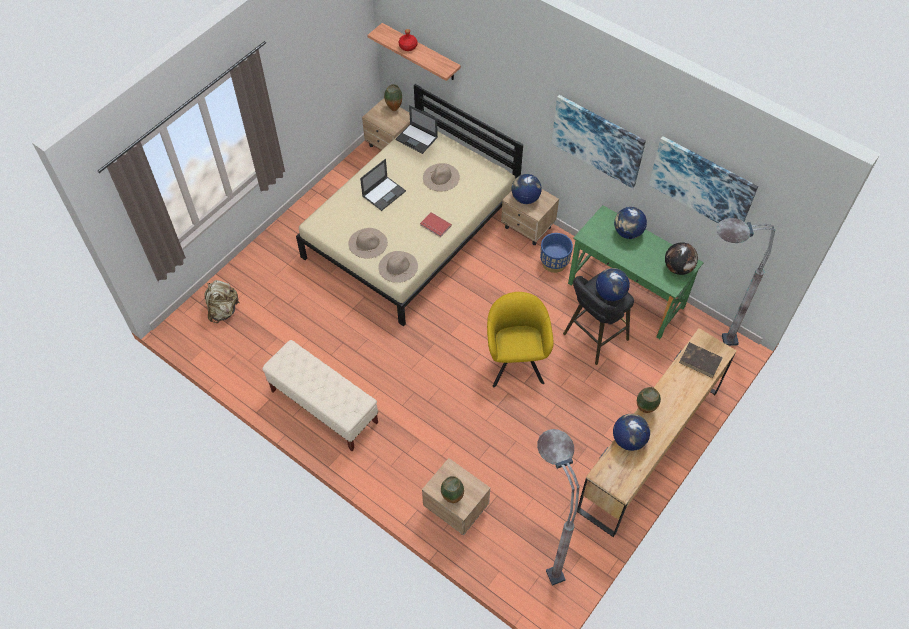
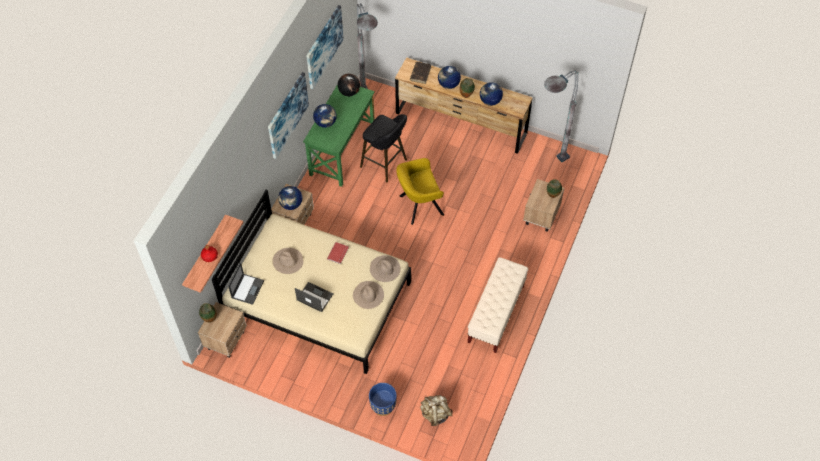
camera: 105 degrees left, 0 degrees up
blue planter [540,233,573,273] -> blue planter moved to [369,383,397,416]
globe [596,268,630,301] -> globe moved to [438,66,461,89]

